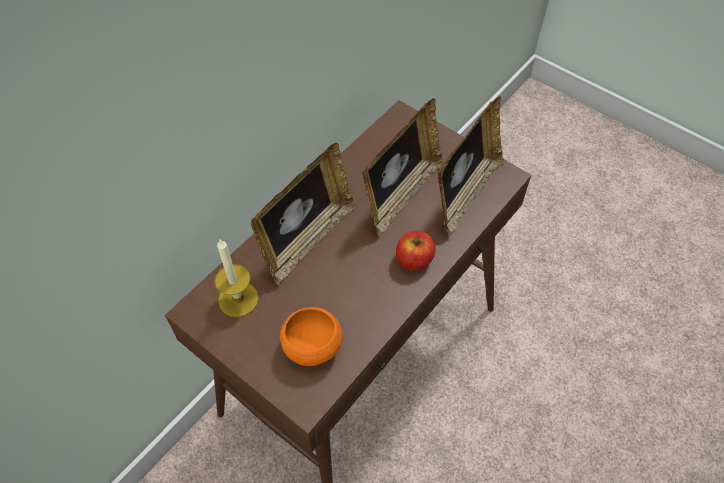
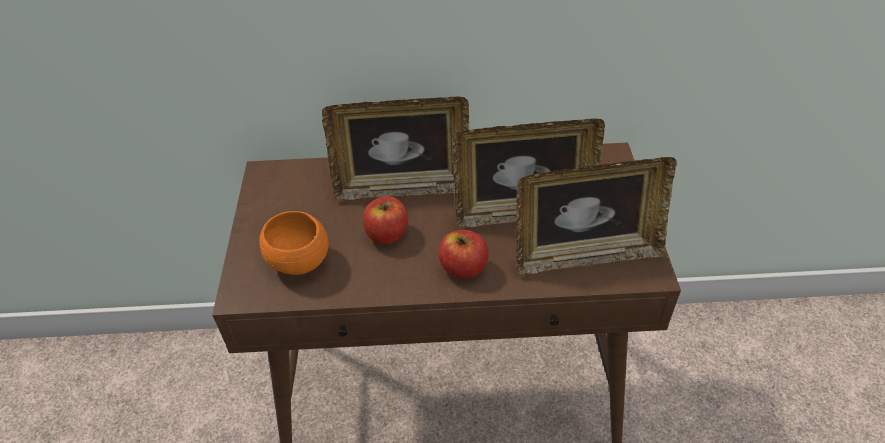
camera: 50 degrees right, 10 degrees down
candle [214,238,259,317] -> none
none -> apple [363,196,408,244]

